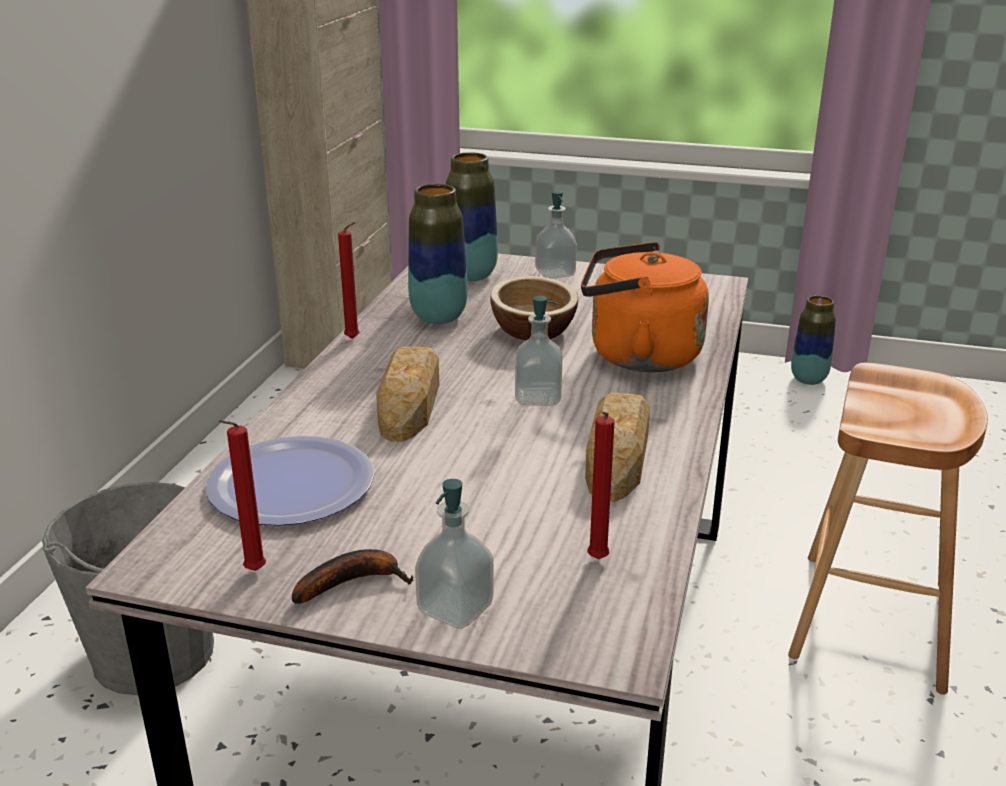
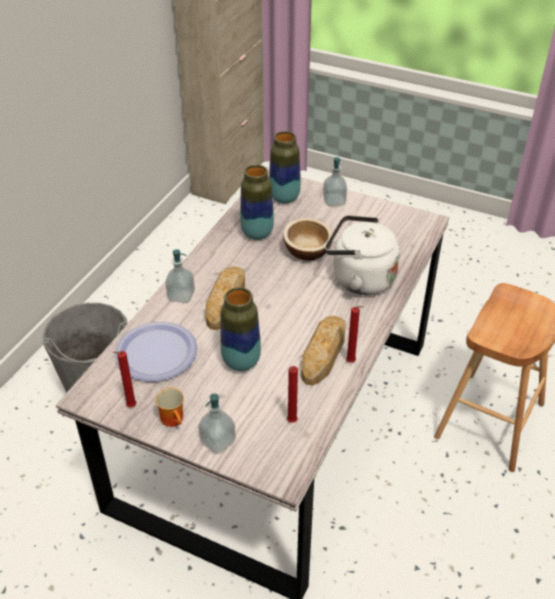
camera: 10 degrees right, 15 degrees up
banana [292,549,413,604] -> mug [155,387,184,427]
red candle [338,222,360,339] -> red candle moved to [346,306,364,363]
soap dispenser [515,296,562,406] -> soap dispenser moved to [165,249,195,303]
orange kettle [581,242,709,372] -> white kettle [325,215,400,295]
vase [791,296,836,385] -> vase moved to [220,287,261,371]

